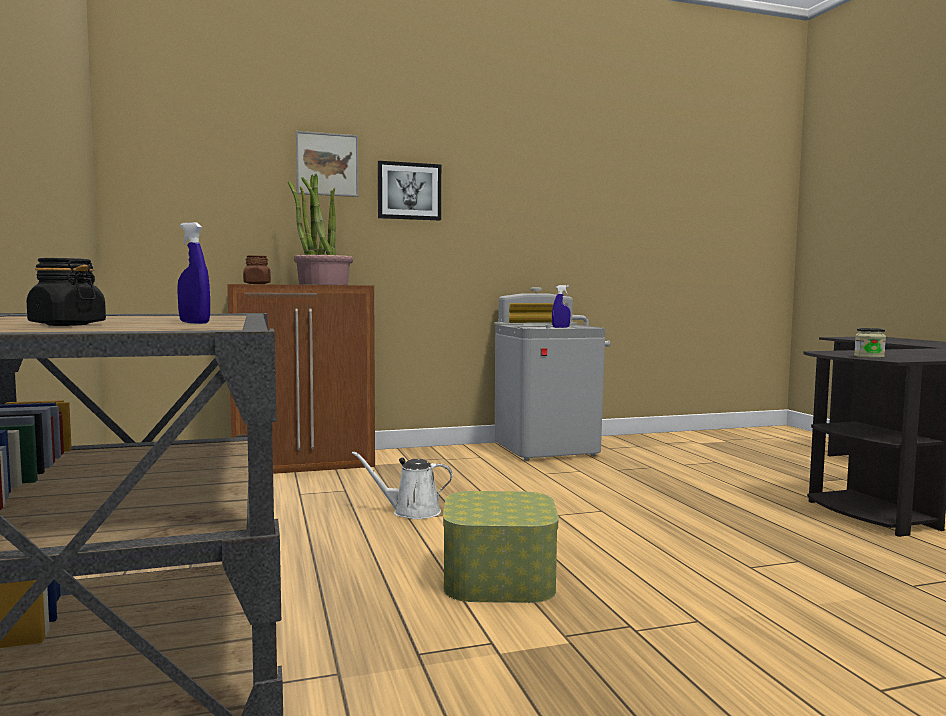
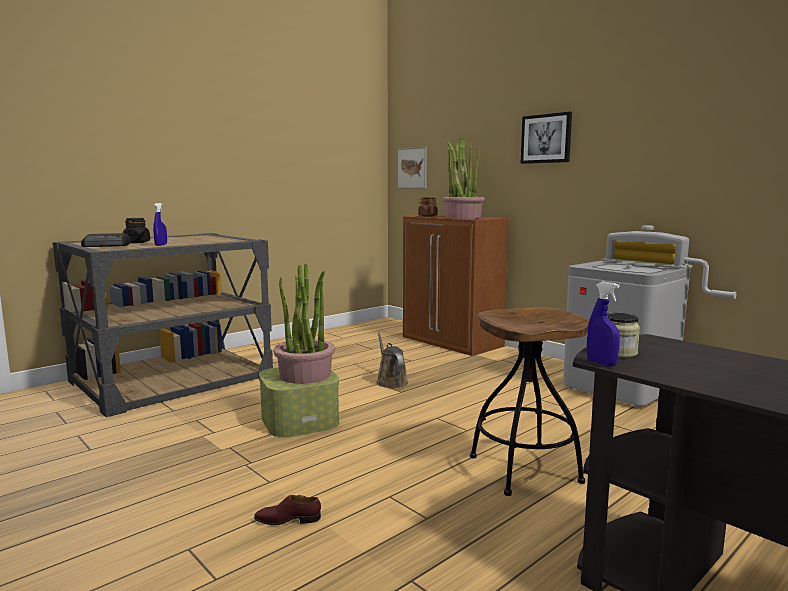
camera: 65 degrees right, 5 degrees up
picture [296,131,358,197] -> picture moved to [398,147,427,188]
white watering can [352,451,453,519] -> brown watering can [376,332,408,388]
blue spray bottle [552,285,571,328] -> blue spray bottle moved to [587,281,620,367]
none -> radio [81,233,131,247]
none -> brown shoe [254,495,321,525]
none -> potted plant [273,264,335,384]
none -> brown stool [470,308,589,496]

